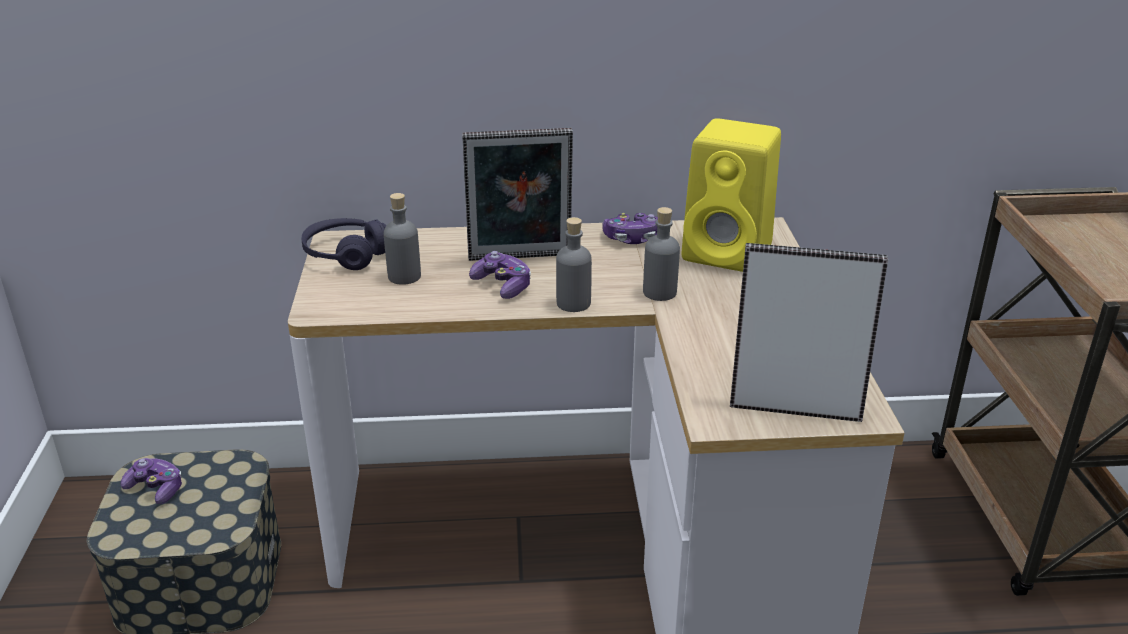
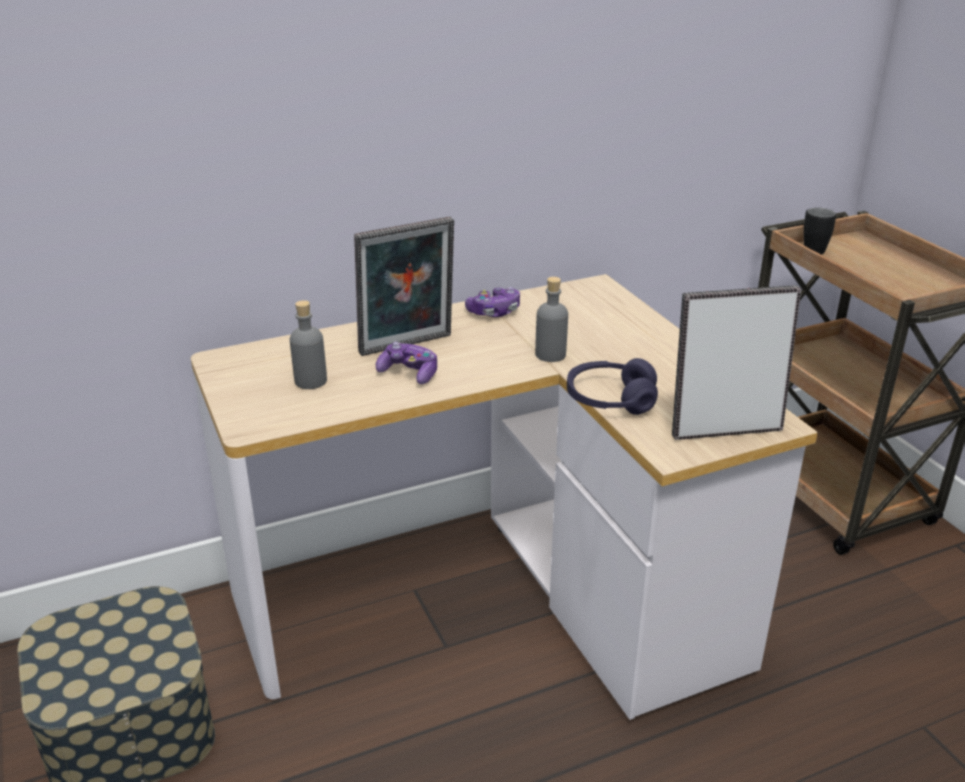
camera: 20 degrees left, 0 degrees up
game controller [121,458,182,504] -> none
purple headphones [301,218,387,270] -> purple headphones moved to [567,358,658,415]
grey bottle [556,217,592,312] -> none
yellow speaker [682,118,781,272] -> none
none -> black mug [803,208,836,254]

